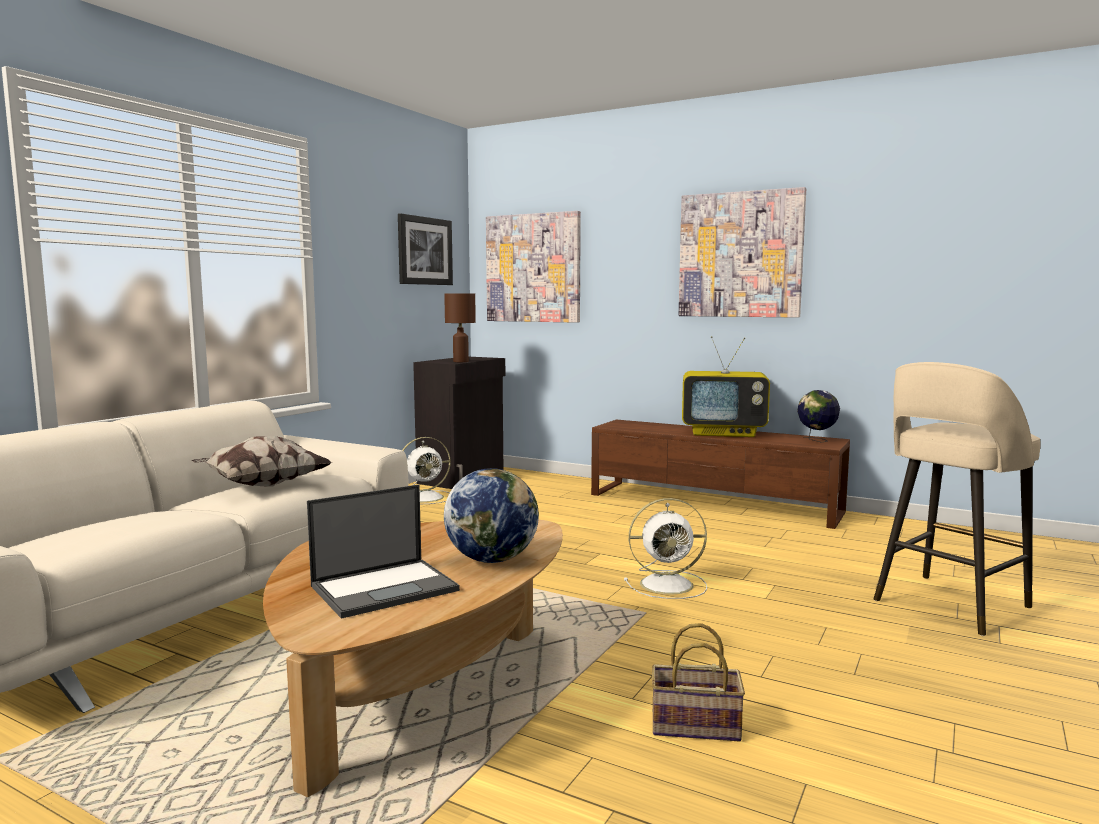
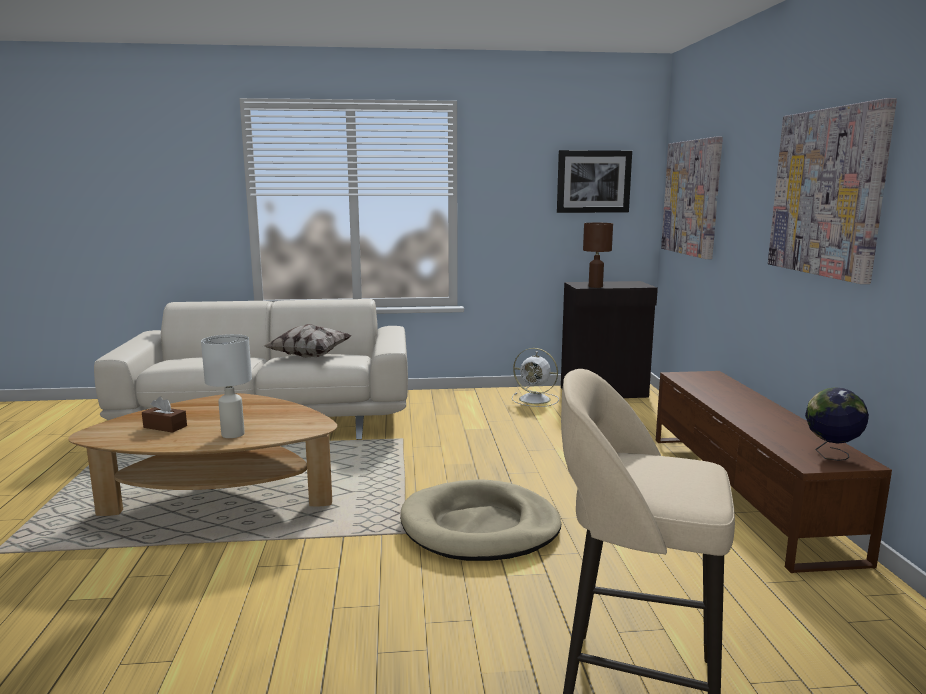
camera: 55 degrees right, 5 degrees up
laptop [307,484,460,619] -> brown tissue box [142,396,187,433]
globe [444,468,539,563] -> white table lamp [201,334,252,438]
white fan [624,498,707,599] -> beige dog bed [400,479,561,561]
basket [652,623,745,741] -> none
television [682,336,770,437] -> none

